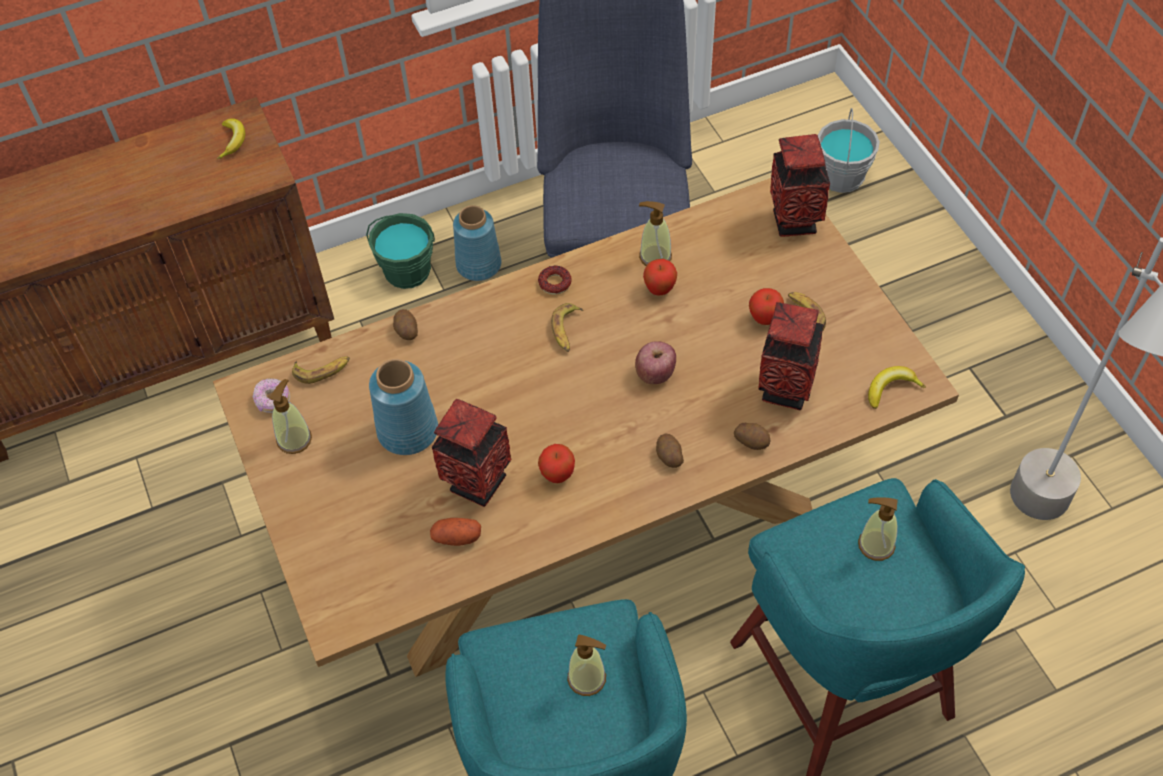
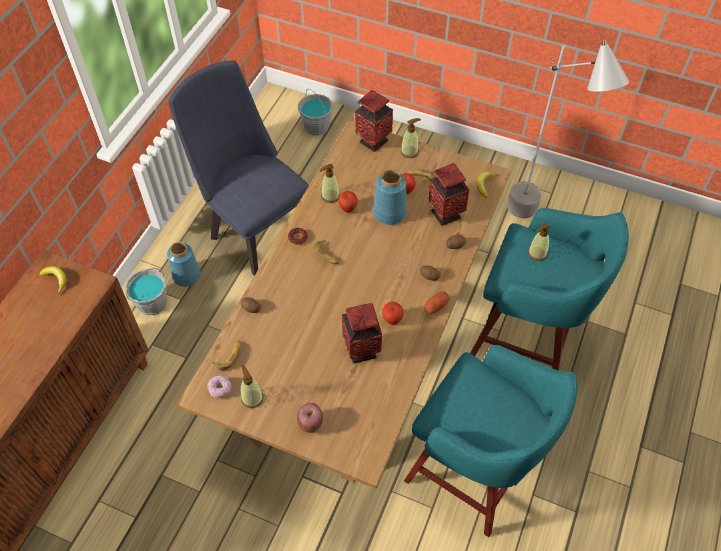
camera: 45 degrees left, 0 degrees up
green bucket [366,213,435,289] -> grey bucket [124,268,167,316]
blue vase [369,359,438,455] -> blue vase moved to [373,169,407,225]
potato [430,518,481,546] -> potato moved to [424,291,449,314]
soap dispenser [567,634,606,696] -> soap dispenser moved to [401,118,421,158]
apple [635,341,676,384] -> apple moved to [297,403,323,433]

